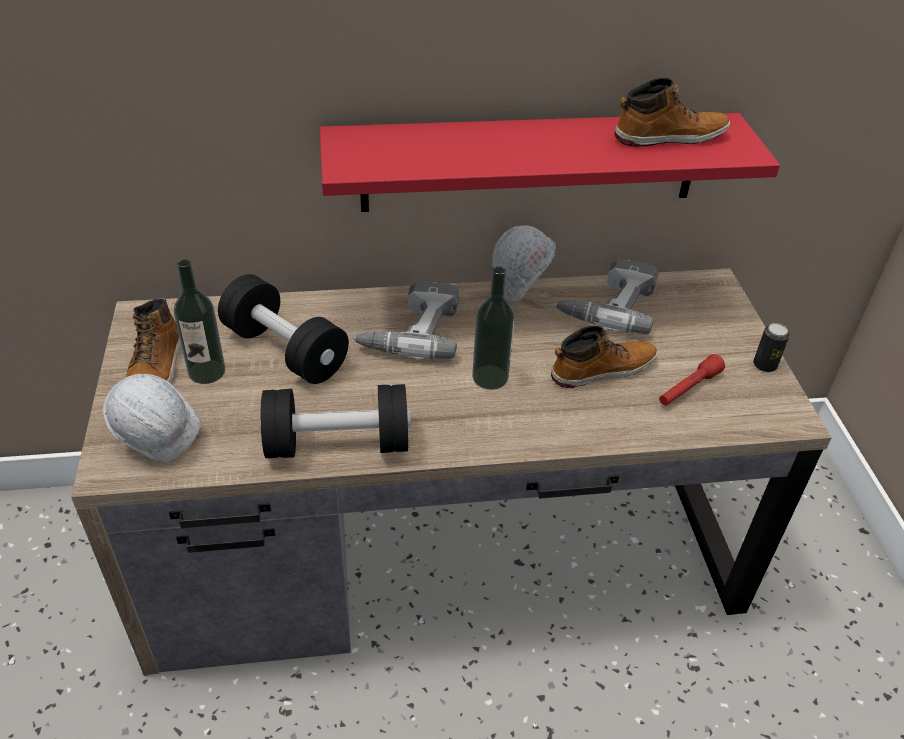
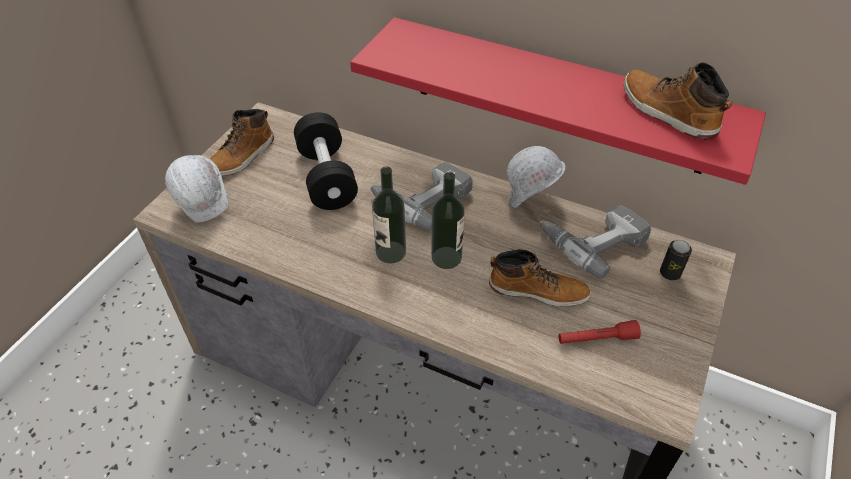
camera: 35 degrees right, 5 degrees up
bottle [174,259,225,384] -> bottle moved to [372,167,406,263]
black dumbbell [260,384,410,458] -> none
boot [614,78,730,147] -> boot turned 150 degrees counterclockwise [624,62,732,140]
can [753,323,790,372] -> can moved to [660,240,692,281]

